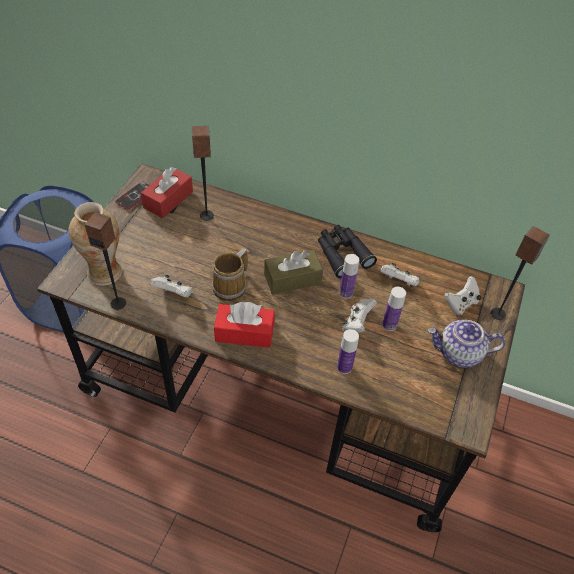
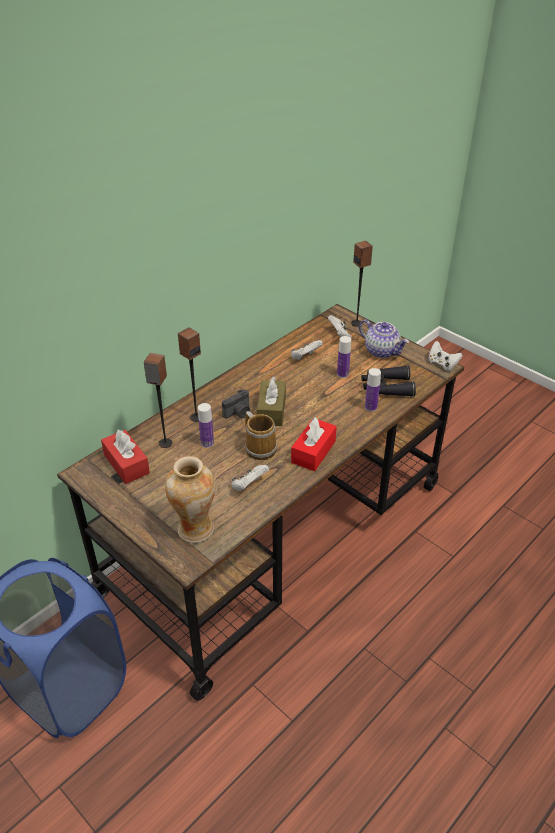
camera: 65 degrees left, 10 degrees down
speaker [85,212,126,310] -> speaker moved to [178,327,201,422]
phone [115,181,149,210] -> none
black binoculars [318,225,377,278] -> black binoculars moved to [361,365,416,397]
bottle [339,254,359,299] -> bottle moved to [198,403,214,448]
white game controller [343,298,377,333] -> white game controller moved to [428,341,463,371]
teapot [428,320,506,368] -> teapot turned 75 degrees counterclockwise [359,319,409,358]
none -> camera [222,389,250,419]

